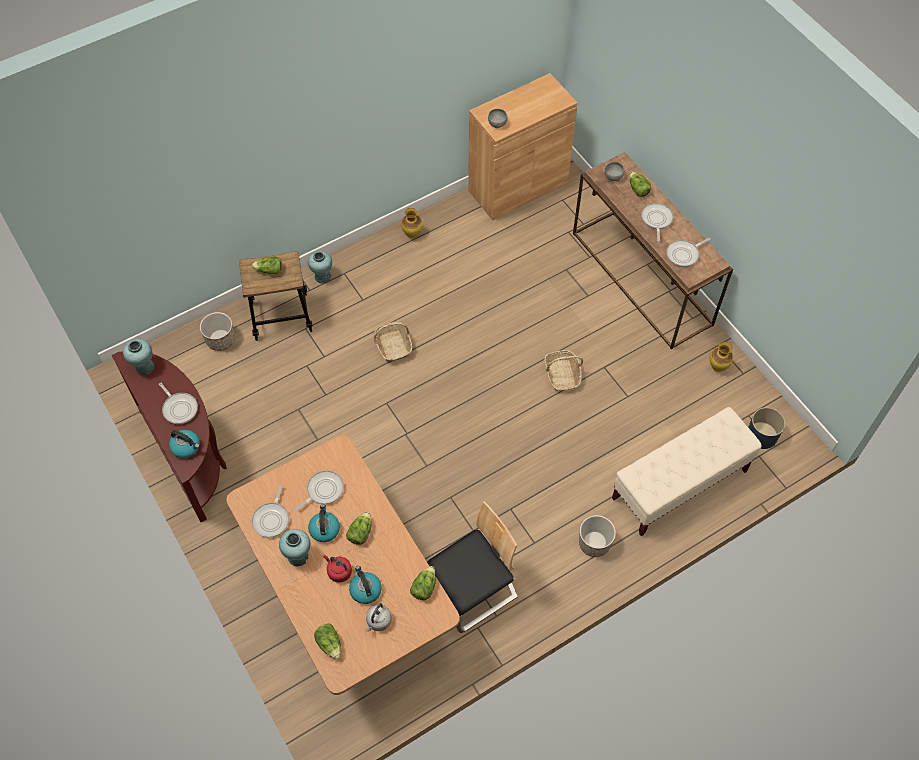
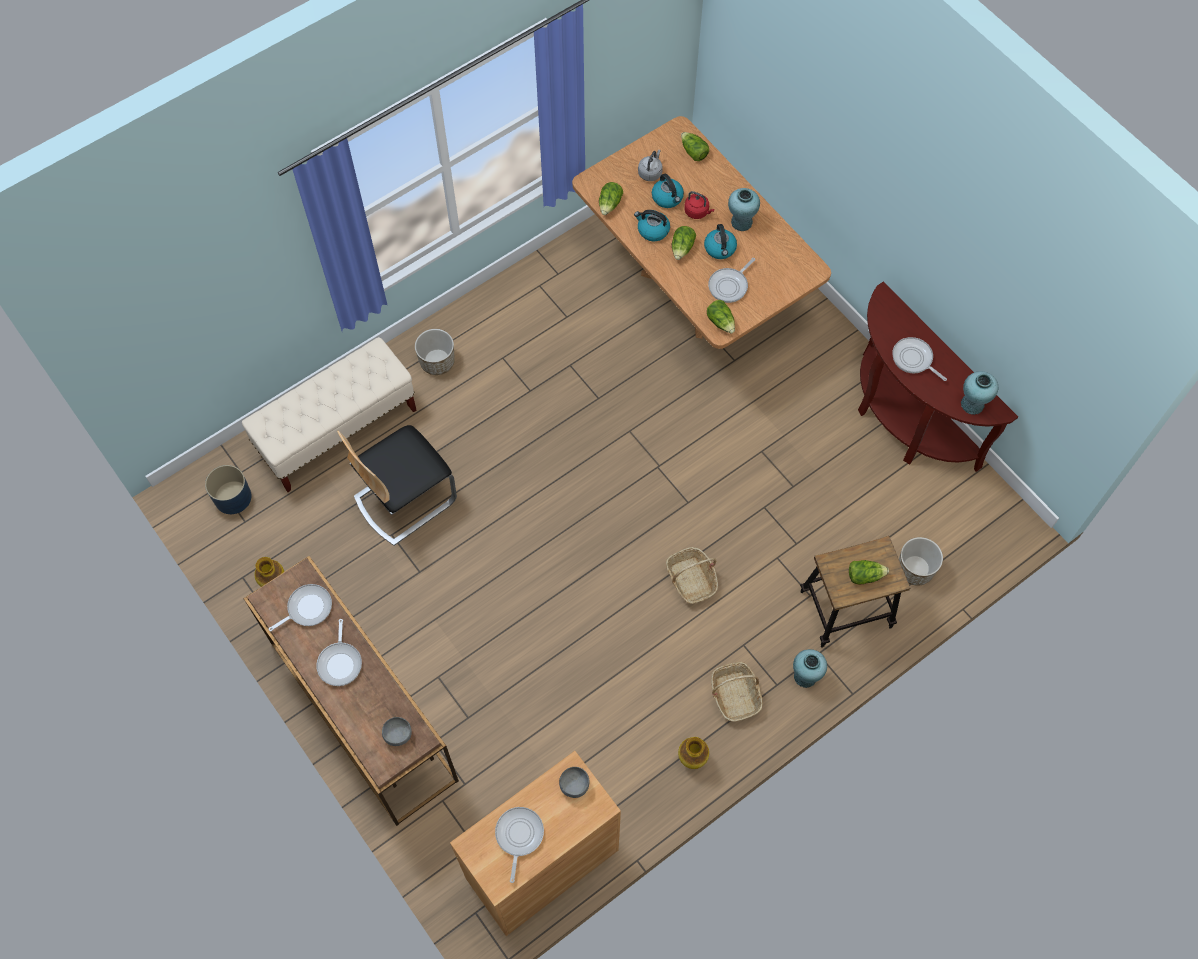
camera: 175 degrees right, 5 degrees up
kettle [169,430,200,458] -> kettle moved to [634,210,670,241]
frying pan [252,484,289,538] -> frying pan moved to [495,807,544,883]
chair [427,502,518,633] -> chair moved to [337,425,457,546]
basket [544,350,583,391] -> basket moved to [711,662,763,722]
lettuce [629,172,651,197] -> lettuce moved to [707,300,735,334]

